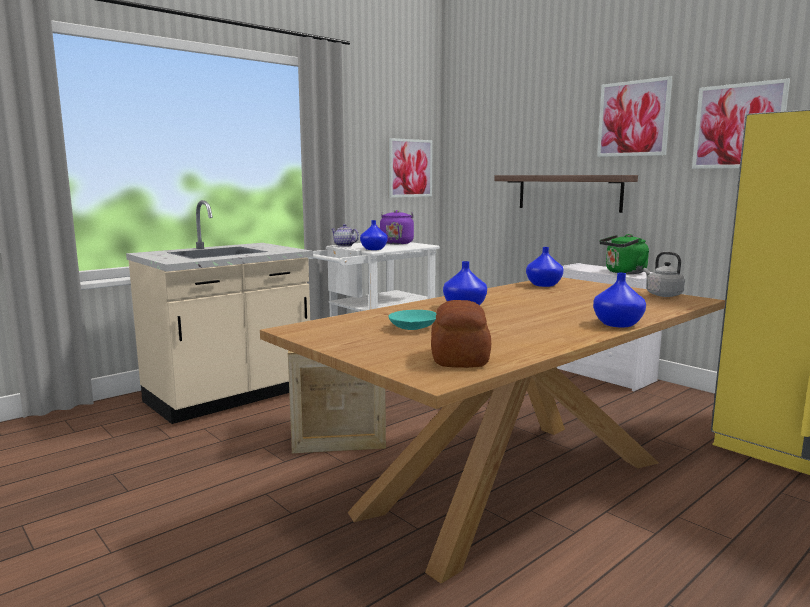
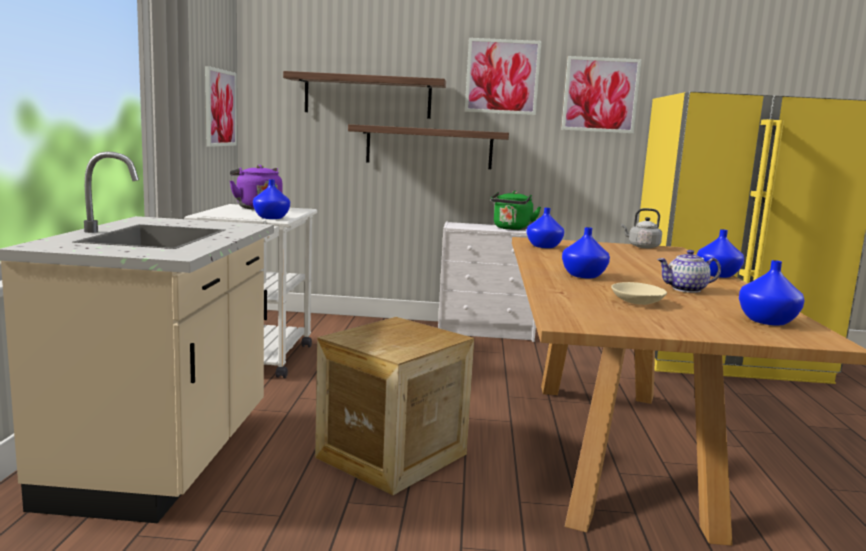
camera: 45 degrees left, 0 degrees up
teapot [331,224,359,247] -> teapot moved to [657,250,721,293]
turquoise bowl [388,310,436,330] -> beige bowl [611,282,667,305]
bread [431,300,491,368] -> blue vase [739,260,805,326]
none -> shelf [283,71,446,119]

